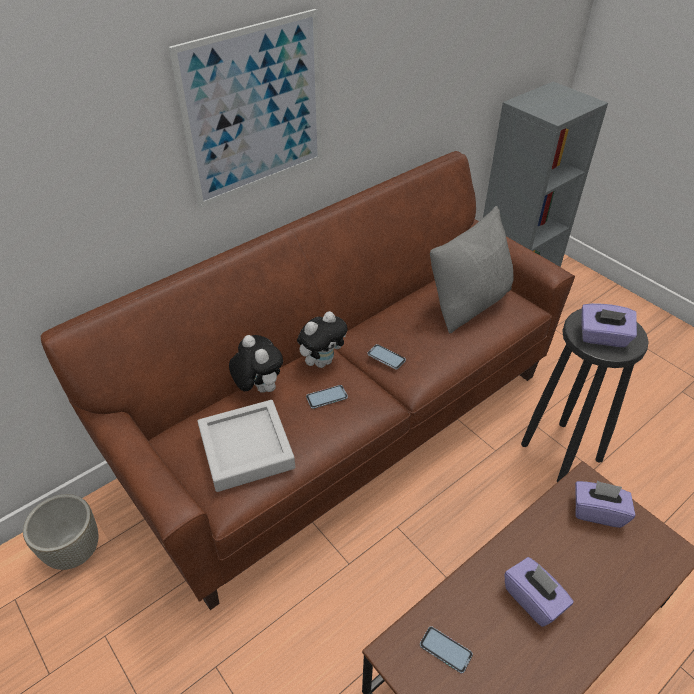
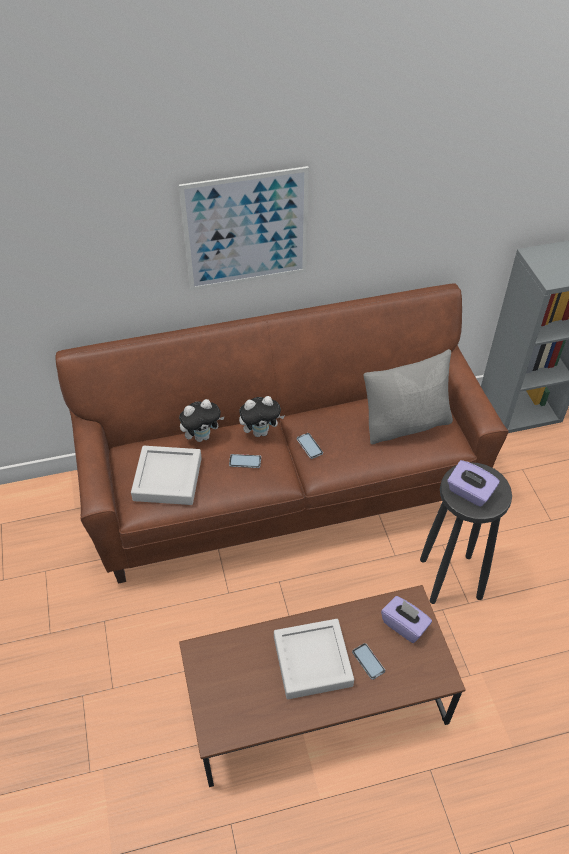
camera: 25 degrees right, 5 degrees up
grey planter [23,494,99,570] -> none
plush toy [229,335,283,392] -> plush toy turned 75 degrees clockwise [179,399,225,442]
phone [420,626,473,673] -> phone moved to [352,643,385,680]
purple tissue box [504,557,573,627] -> grey tray [274,619,354,699]

